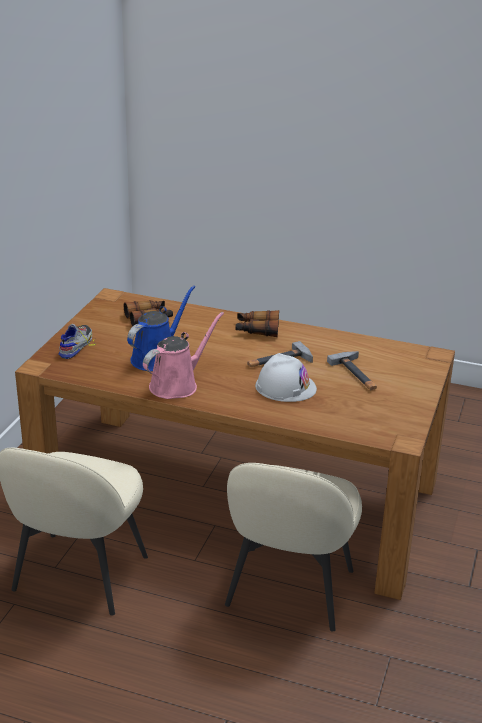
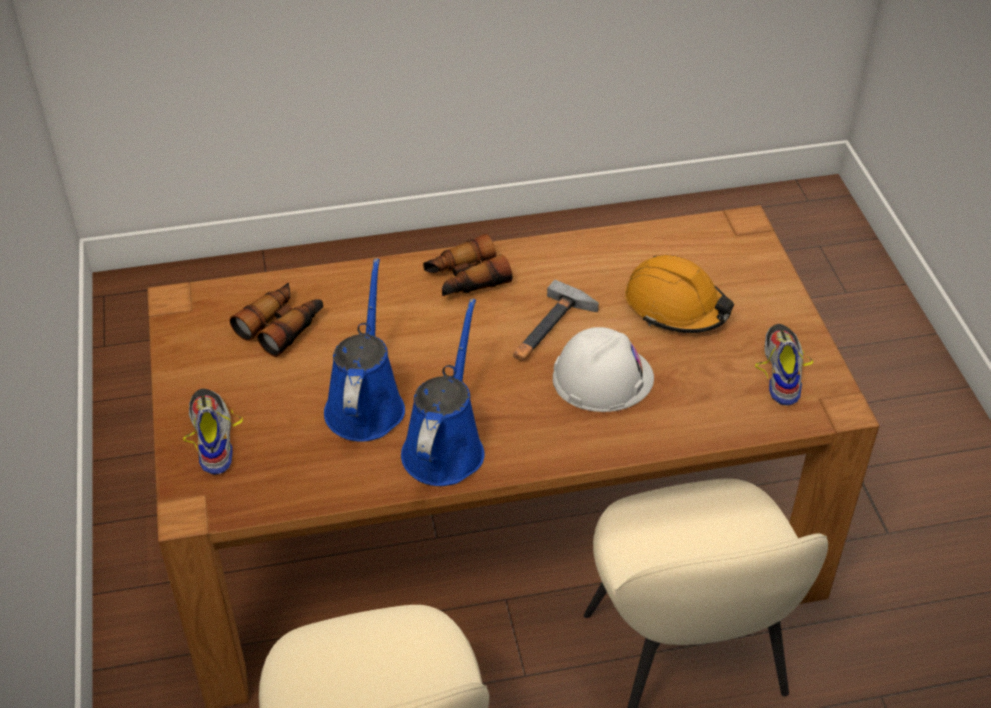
camera: 30 degrees left, 15 degrees up
pink watering can [143,312,224,399] -> blue watering can [401,299,484,486]
hammer [327,351,377,390] -> orange hard hat [625,254,734,333]
none -> shoe [755,324,813,406]

